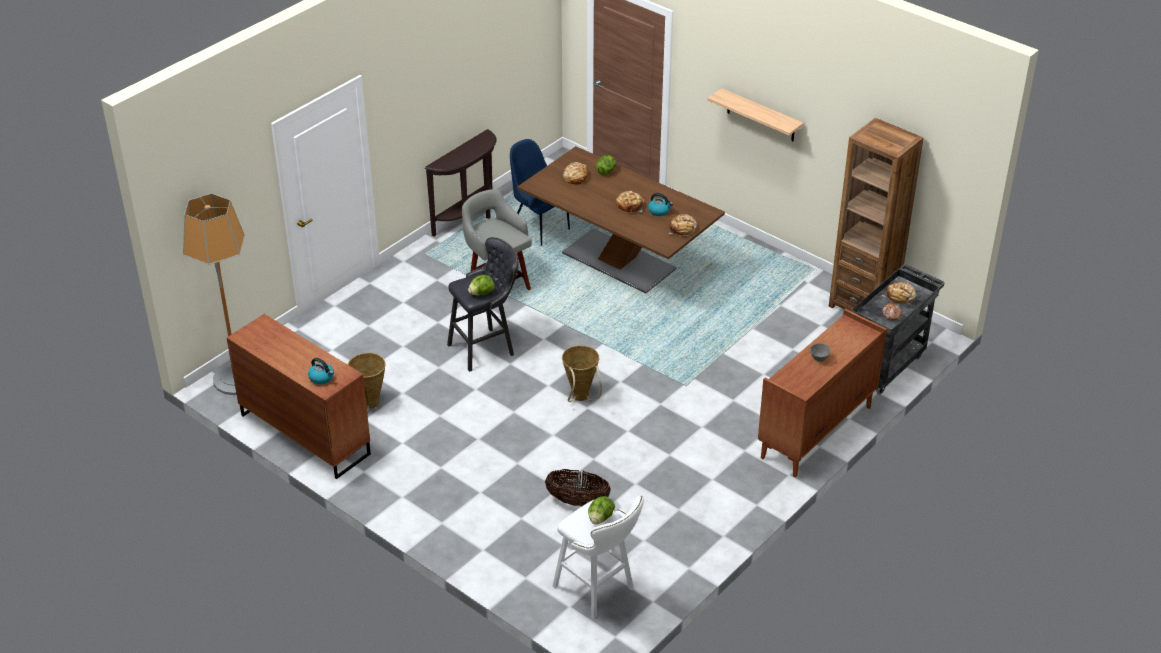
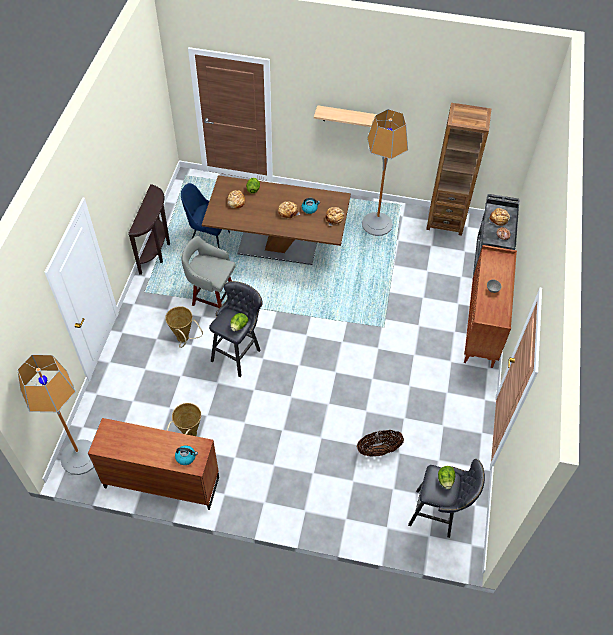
camera: 30 degrees left, 15 degrees up
white stool [552,496,644,619] -> black stool [408,459,485,538]
basket [562,345,602,402] -> basket moved to [165,306,203,348]
none -> floor lamp [362,109,408,236]

